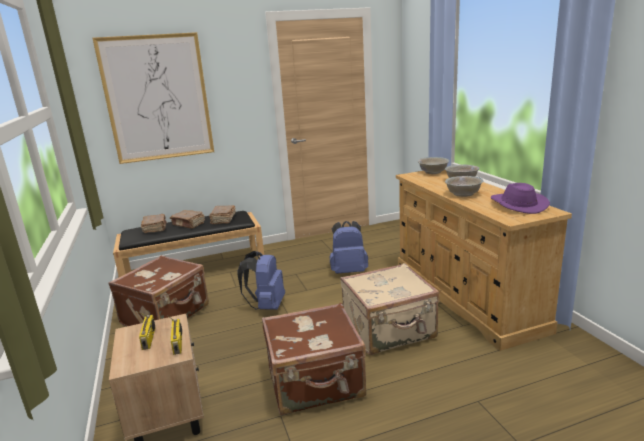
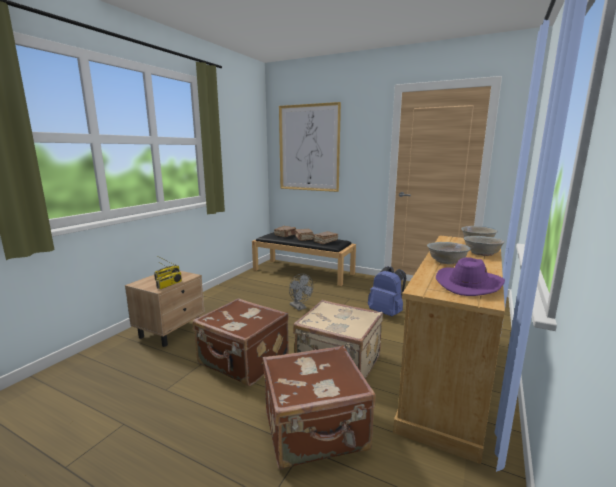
camera: 45 degrees right, 5 degrees down
brown suitcase [108,256,209,326] -> brown suitcase moved to [263,345,376,470]
blue backpack [237,251,285,310] -> grey fan [289,274,313,311]

